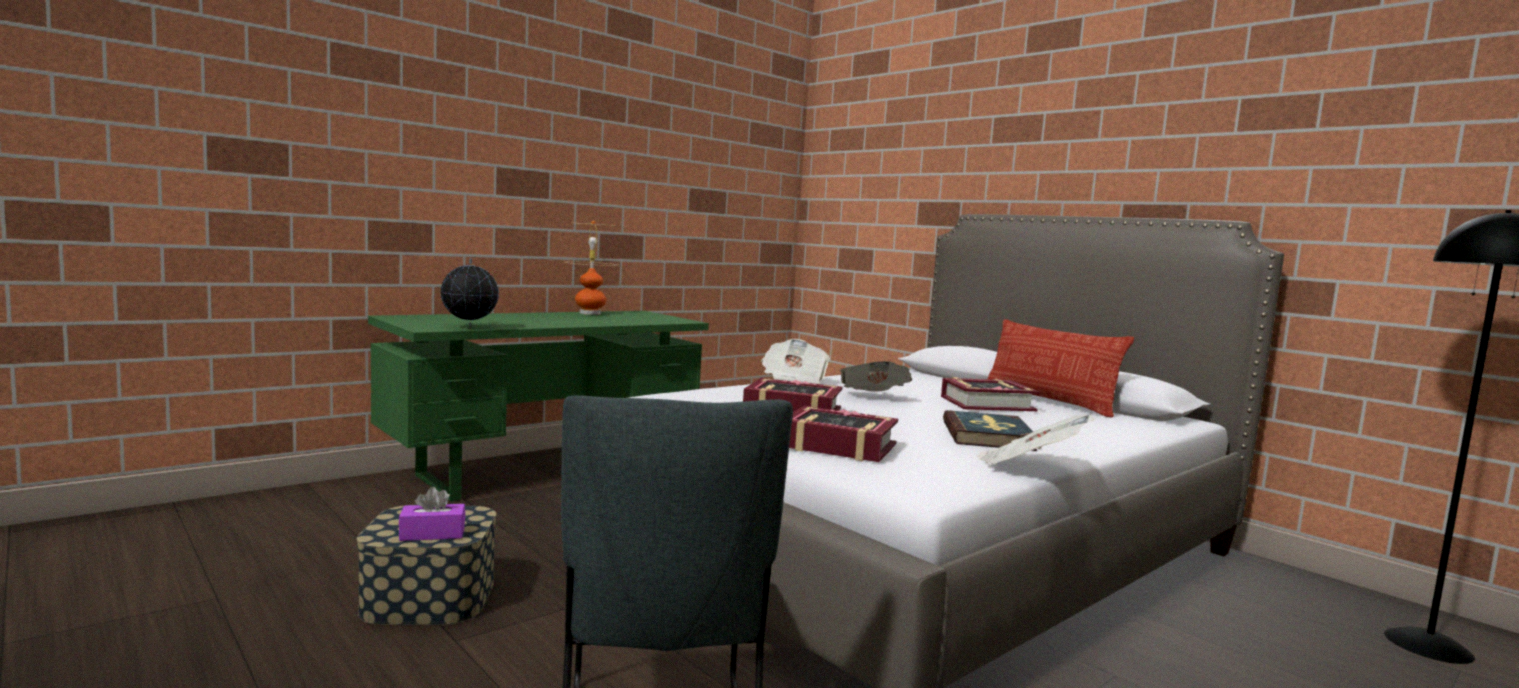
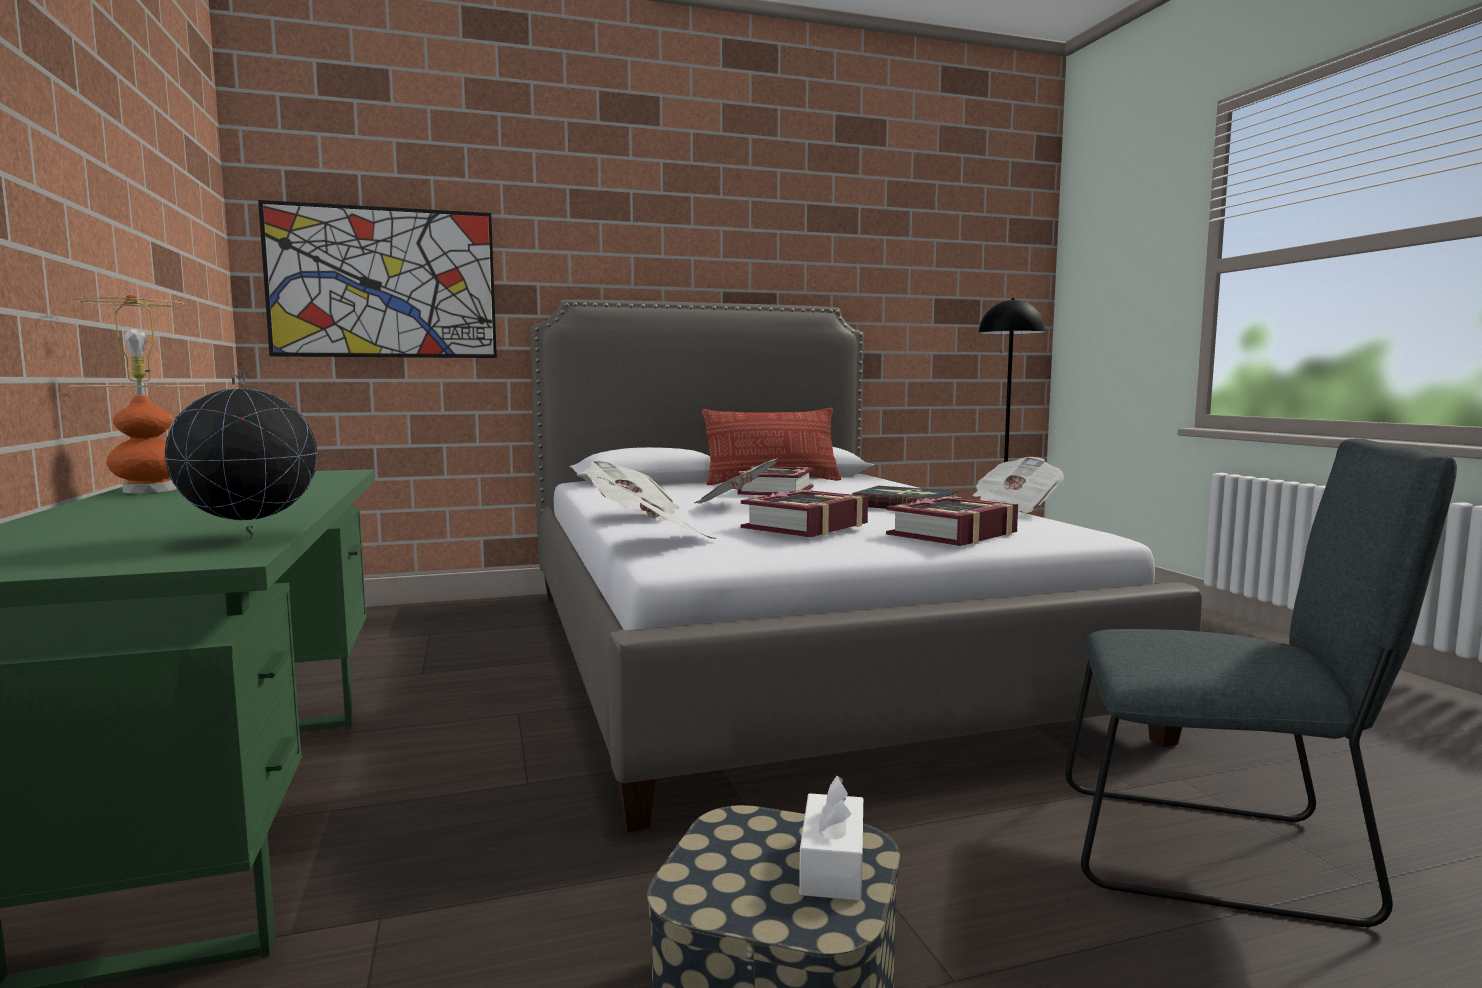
camera: 65 degrees left, 0 degrees up
purple tissue box [399,487,465,541] -> white tissue box [799,776,863,901]
none -> picture [258,200,497,358]
none -> newspaper [598,477,716,539]

